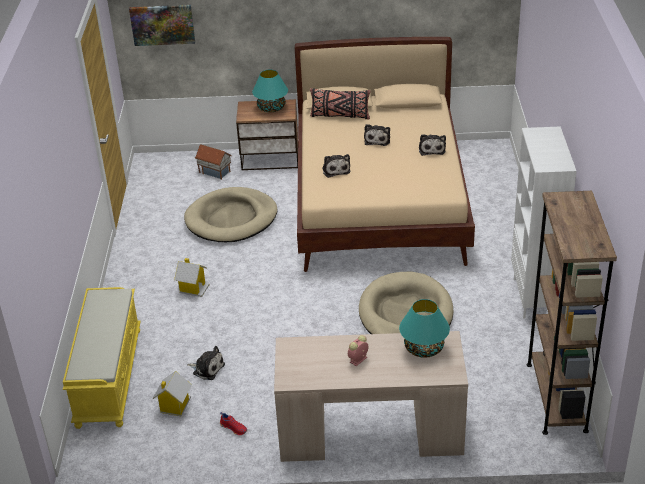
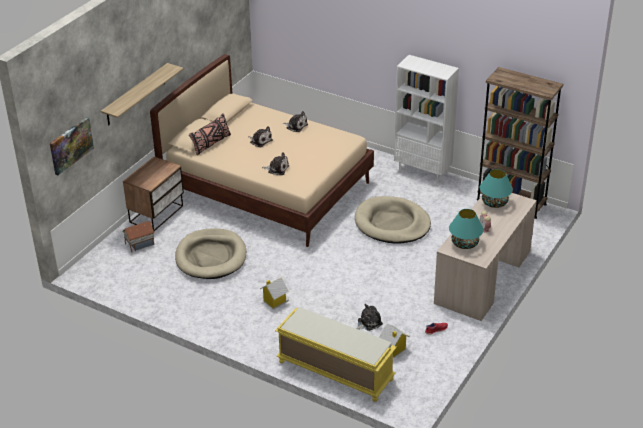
camera: 60 degrees left, 0 degrees up
turquoise table lamp [252,70,288,112] -> turquoise table lamp moved to [449,209,484,249]
none -> shelf [101,63,184,125]

